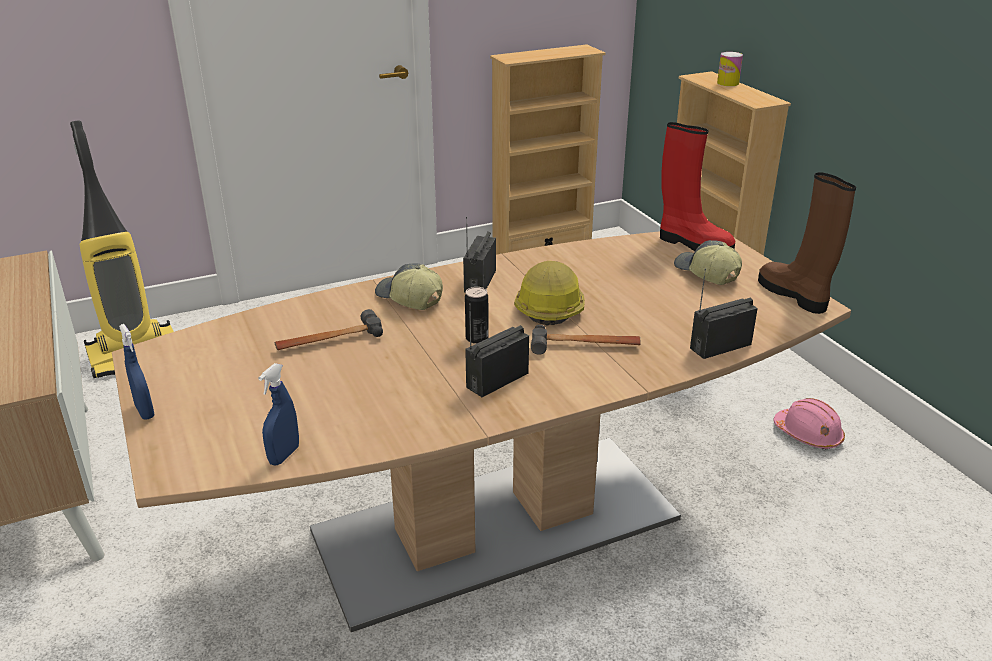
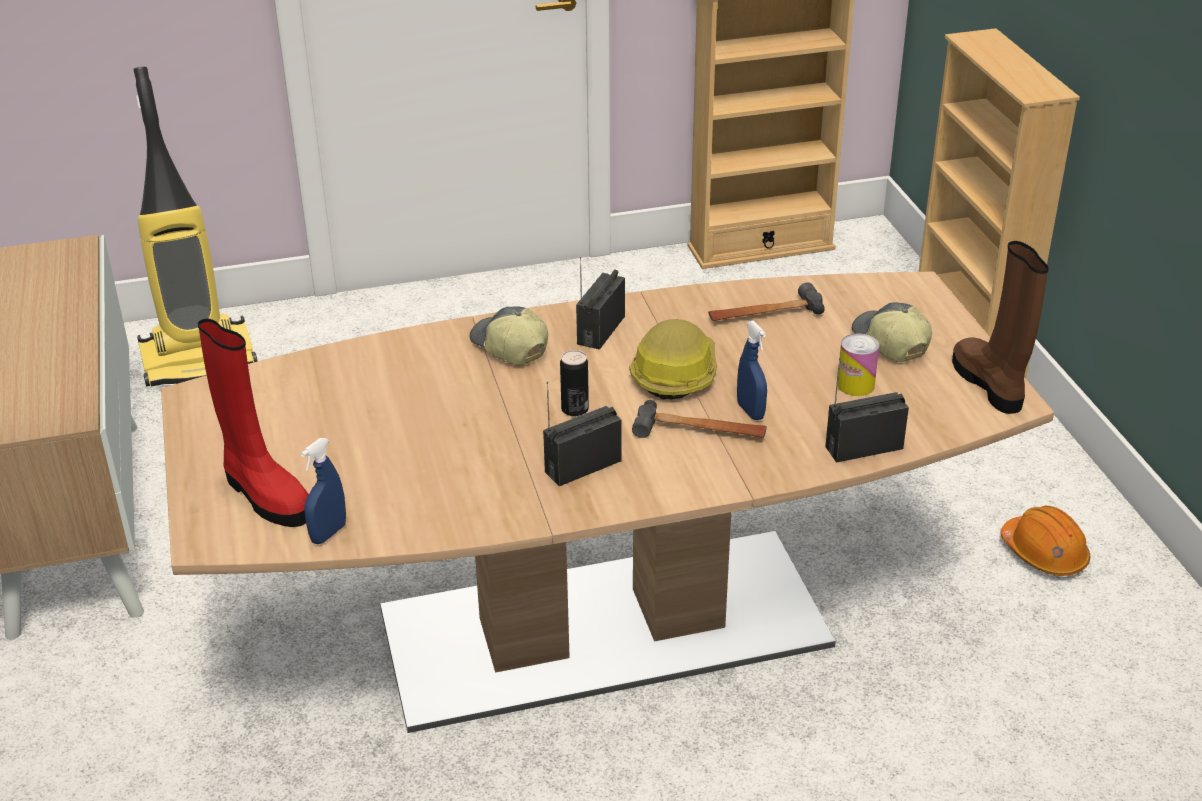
camera: 10 degrees right, 5 degrees up
blue spray bottle [119,324,155,420] -> blue spray bottle moved to [737,320,767,420]
hammer [274,309,383,350] -> hammer moved to [708,282,825,321]
red boot [660,122,735,251] -> red boot moved to [197,319,309,527]
can [717,52,743,86] -> can moved to [838,333,879,396]
pink hard hat [774,398,845,449] -> orange hard hat [1001,506,1091,576]

